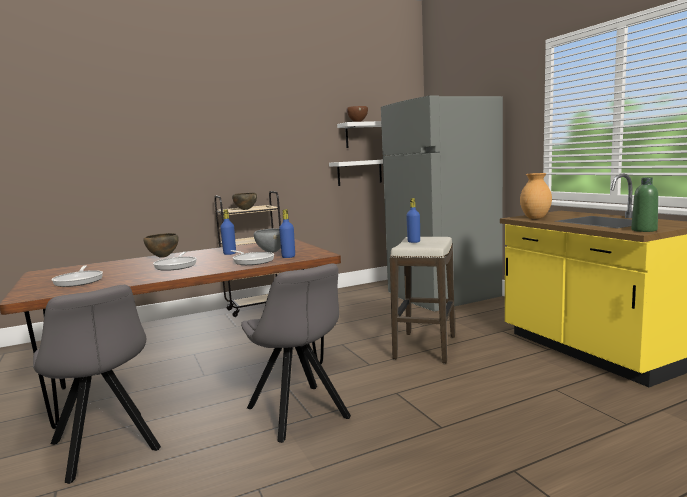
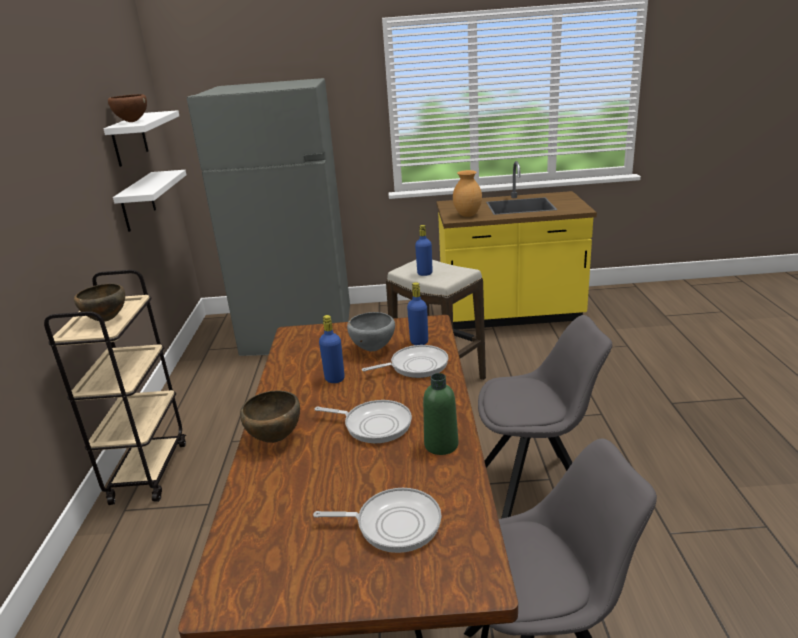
camera: 65 degrees left, 15 degrees up
green bottle [631,177,658,232] -> green bottle moved to [423,373,458,455]

